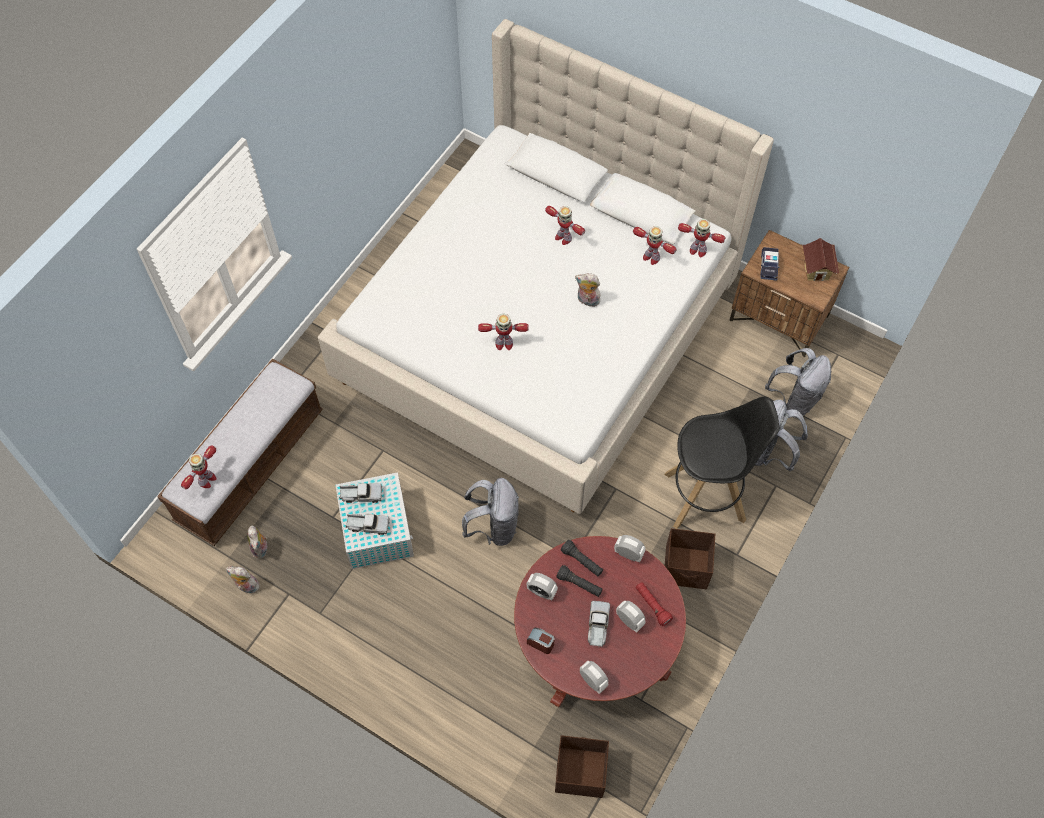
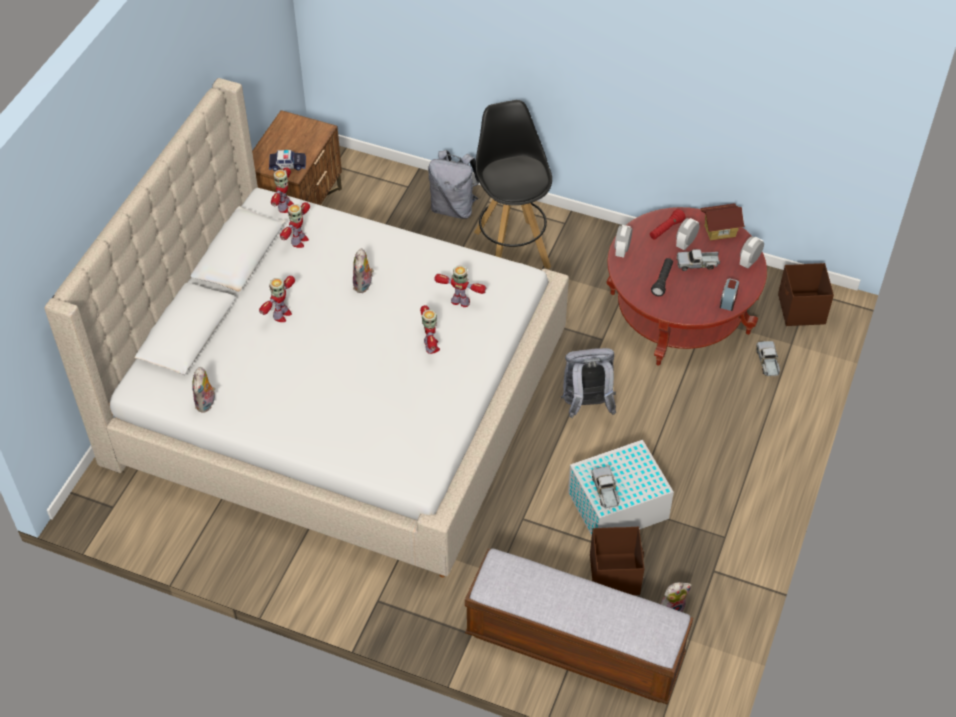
camera: 100 degrees left, 10 degrees down
toy robot [181,445,217,489] -> toy robot moved to [434,266,486,307]
plush toy [226,566,260,593] -> plush toy moved to [192,367,215,412]
toy truck [345,514,390,535] -> toy truck moved to [756,341,780,378]
alarm clock [526,573,558,601] -> none
black flashlight [561,540,603,577] -> none
brown storage box [665,528,715,589] -> brown storage box moved to [590,527,644,595]
grey backpack [765,348,831,418] -> none
toy house [803,238,839,281] -> toy house moved to [700,203,745,241]

